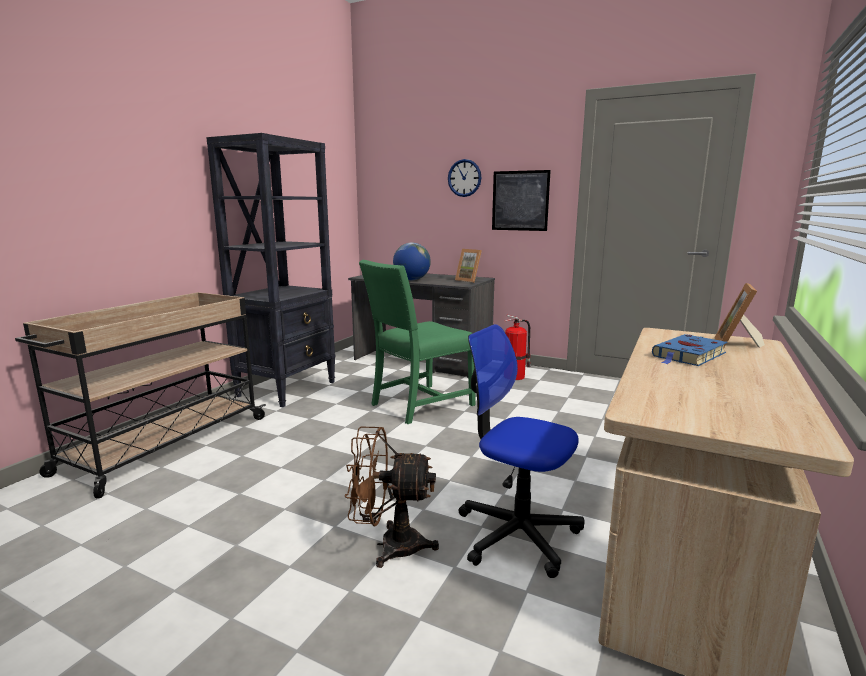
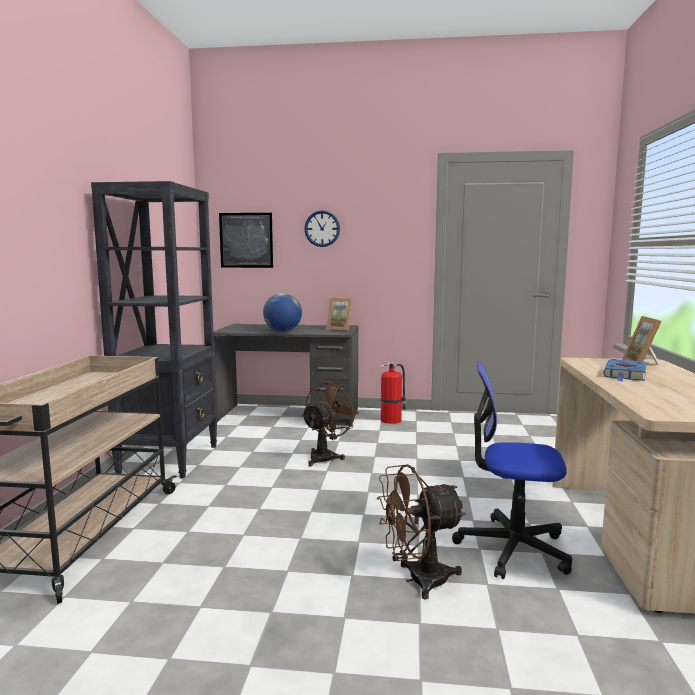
camera: 20 degrees left, 5 degrees down
green chair [359,260,476,424] -> brown fan [301,381,359,466]
picture [492,170,551,231] -> picture moved to [219,213,273,268]

